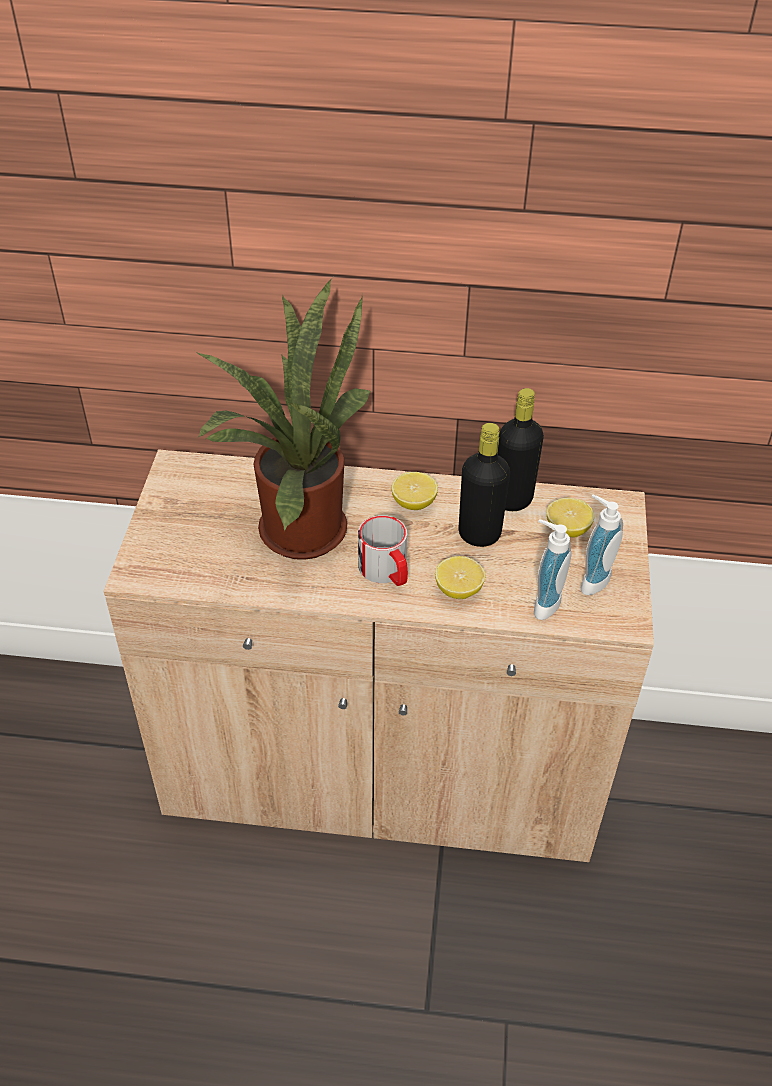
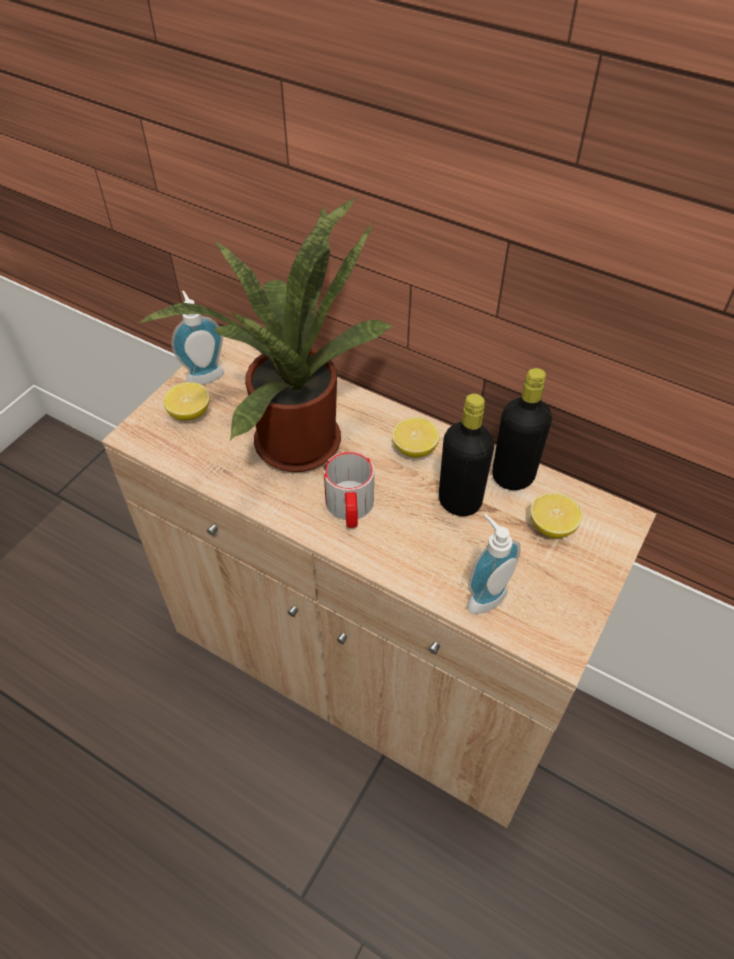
camera: 25 degrees right, 5 degrees up
lemon [435,556,485,599] -> lemon moved to [163,382,210,421]
soap dispenser [580,495,623,595] -> soap dispenser moved to [171,291,224,385]

